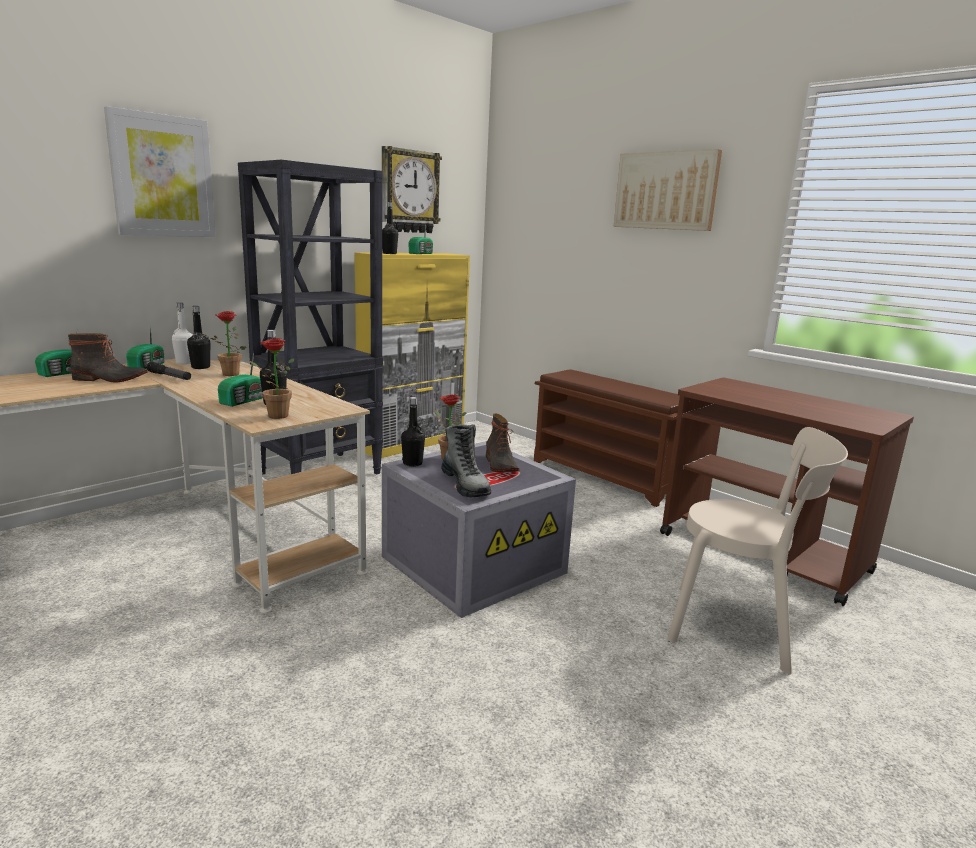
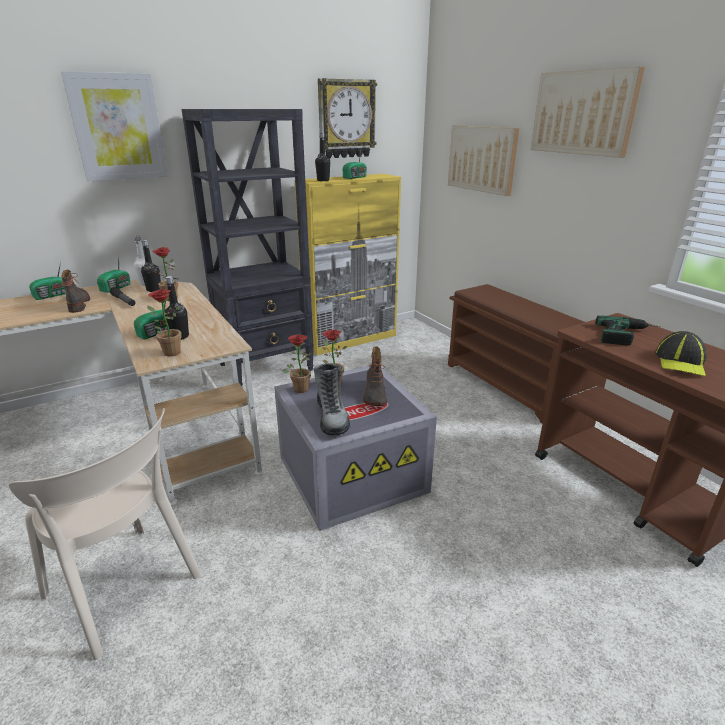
camera: 15 degrees right, 10 degrees up
boot [68,333,147,382] -> boot turned 120 degrees counterclockwise [62,270,90,313]
black bottle [401,397,425,467] -> potted plant [282,334,311,393]
beige chair [667,427,848,674] -> beige chair moved to [9,408,201,660]
none -> picture [448,125,519,196]
none -> power drill [596,315,661,346]
none -> cap [656,331,706,376]

